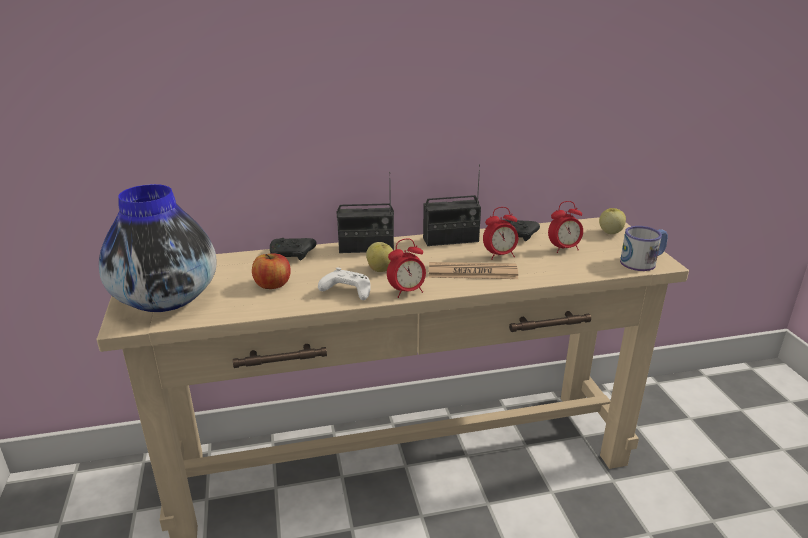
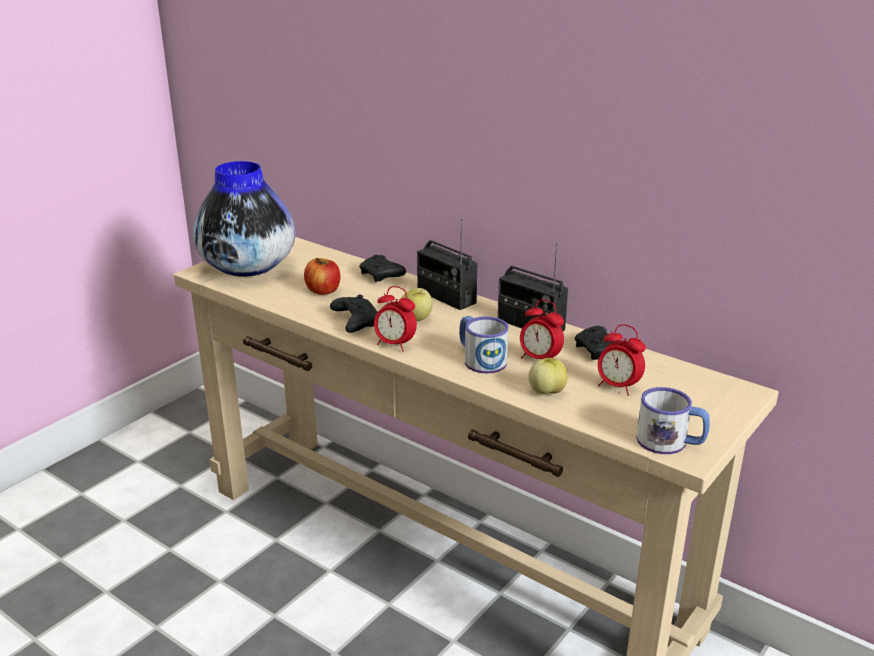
camera: 50 degrees right, 0 degrees up
white game controller [318,268,371,300] -> black game controller [330,294,378,333]
newspaper [429,262,518,279] -> mug [459,316,508,374]
apple [599,208,626,234] -> apple moved to [528,358,567,394]

